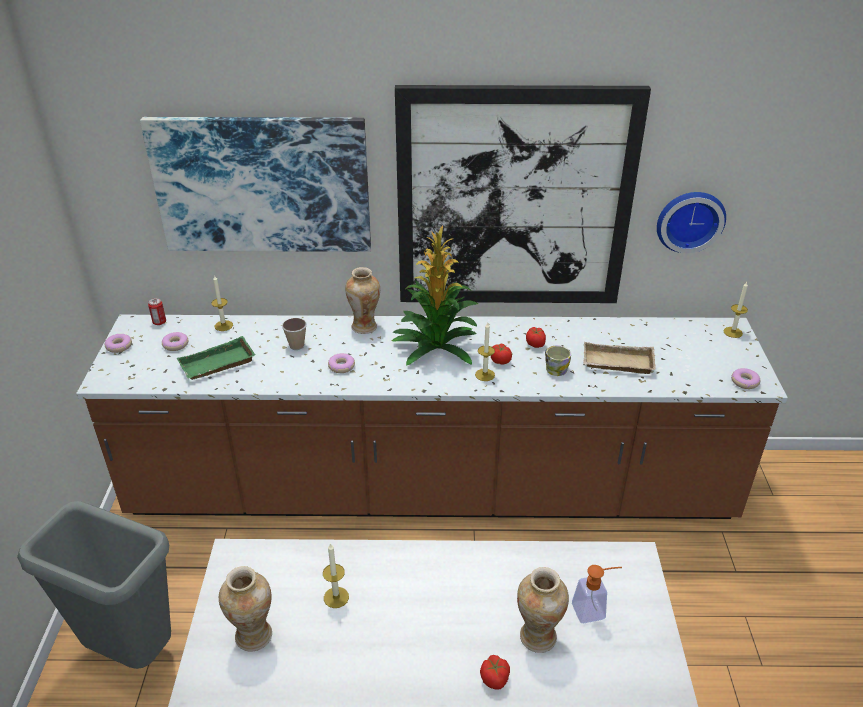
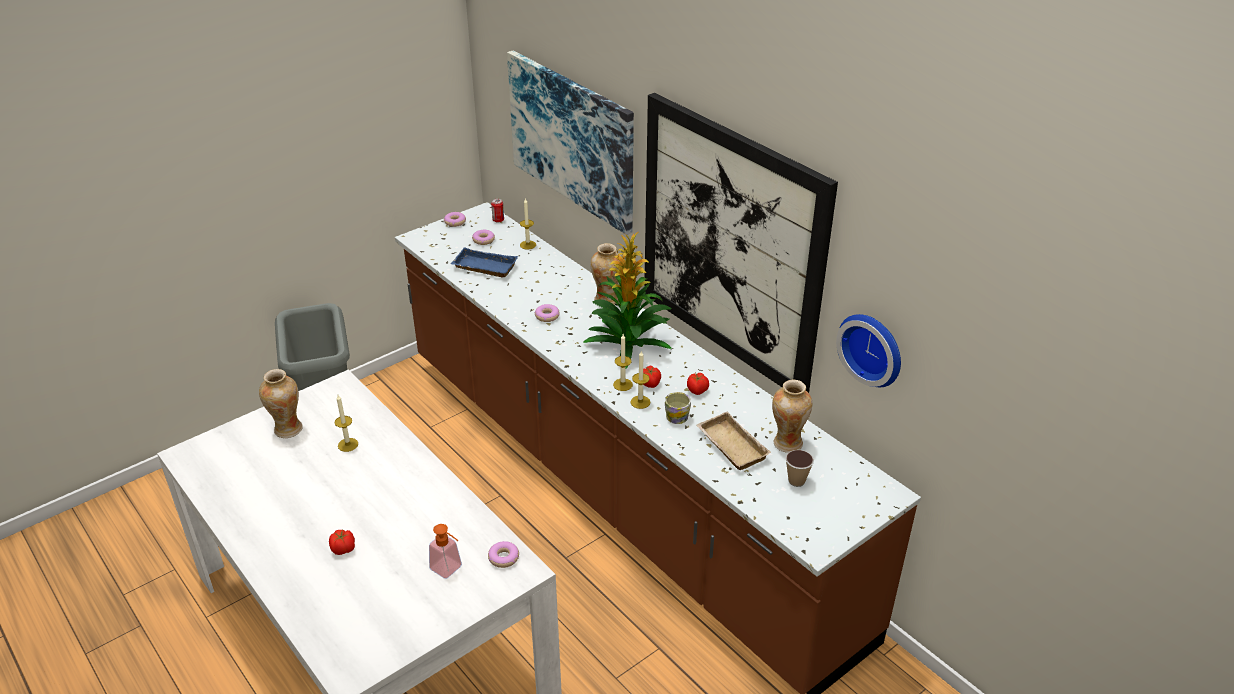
camera: 50 degrees right, 0 degrees up
green tray [177,336,255,380] -> blue tray [451,247,518,278]
cup [282,318,307,350] -> cup moved to [785,450,814,487]
vase [517,567,569,653] -> vase moved to [772,380,812,453]
candle [724,282,748,338] -> candle moved to [630,350,650,409]
donut [731,368,760,389] -> donut moved to [488,541,519,568]

